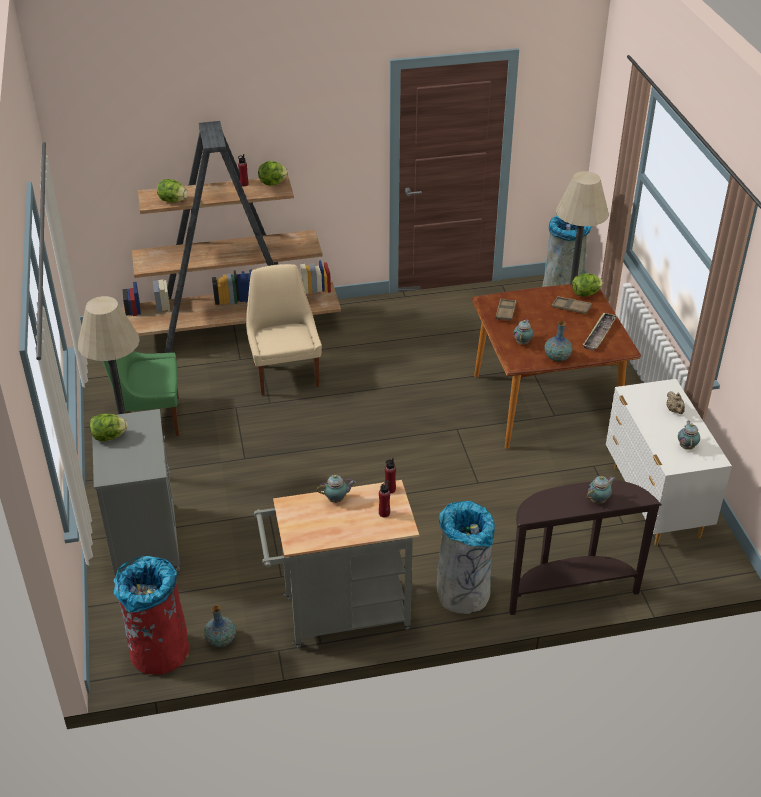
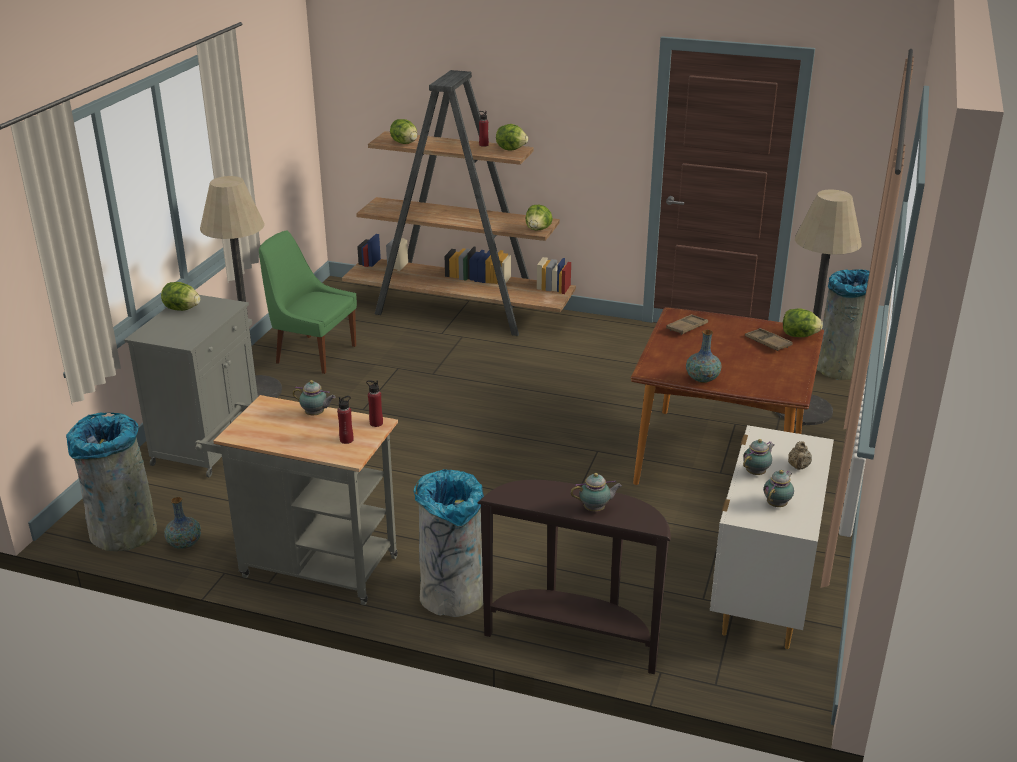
camera: 30 degrees right, 10 degrees down
red trash can [114,556,190,675] -> grey trash can [66,412,157,551]
beige chair [246,264,322,395] -> none
teapot [513,319,533,344] -> teapot moved to [743,439,774,475]
tray [583,313,617,351] -> none
none -> lettuce [526,205,553,230]

